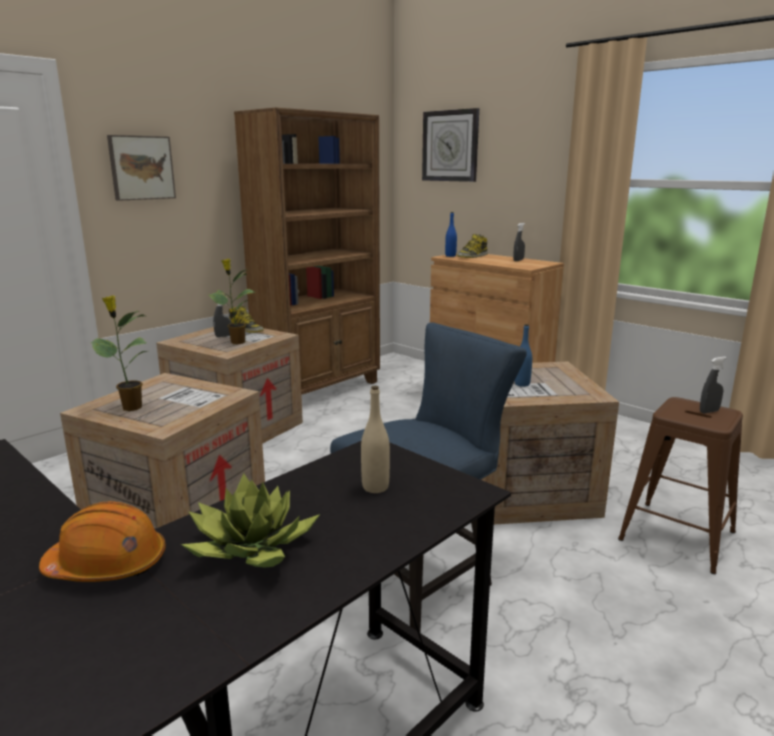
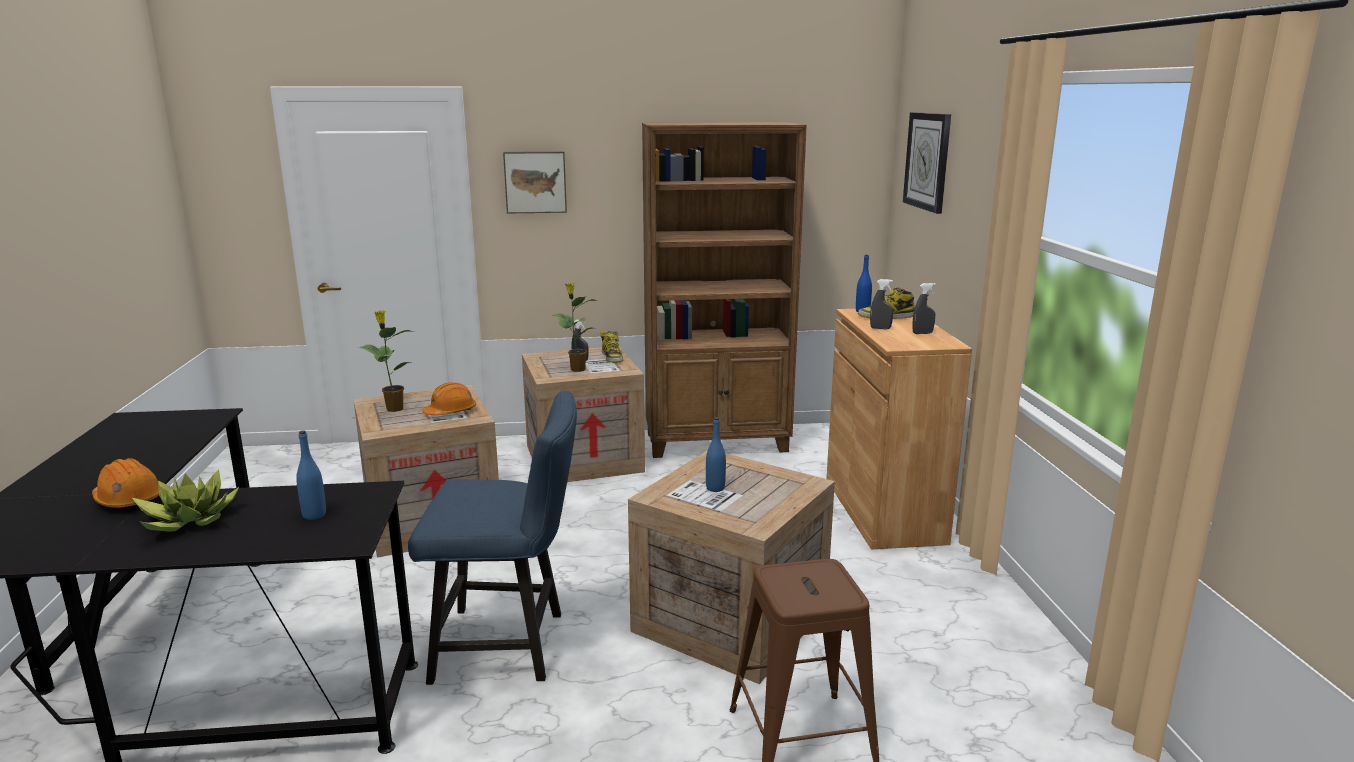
camera: 40 degrees right, 0 degrees up
beige bottle [361,386,390,493] -> blue bottle [296,430,326,520]
grey spray bottle [700,357,727,413] -> grey spray bottle moved to [870,279,893,329]
none -> orange hard hat [422,382,476,416]

